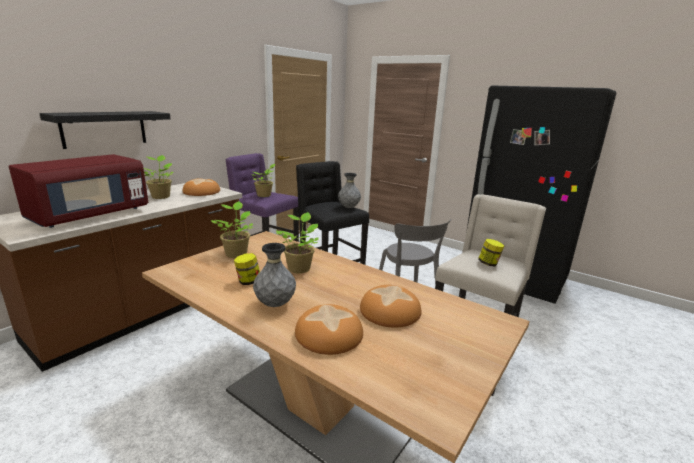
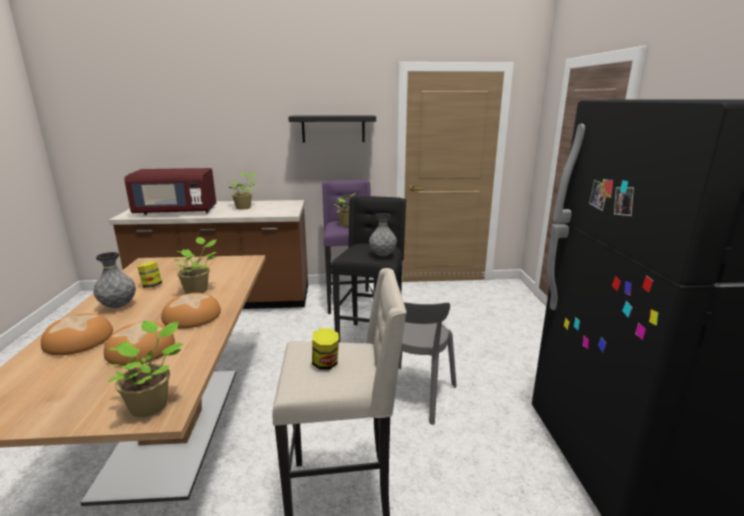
camera: 50 degrees right, 0 degrees up
black shelf [39,111,171,149] -> black shelf moved to [288,115,376,143]
bread [183,178,220,196] -> bread moved to [161,293,221,329]
potted plant [211,201,253,258] -> potted plant moved to [106,321,183,417]

